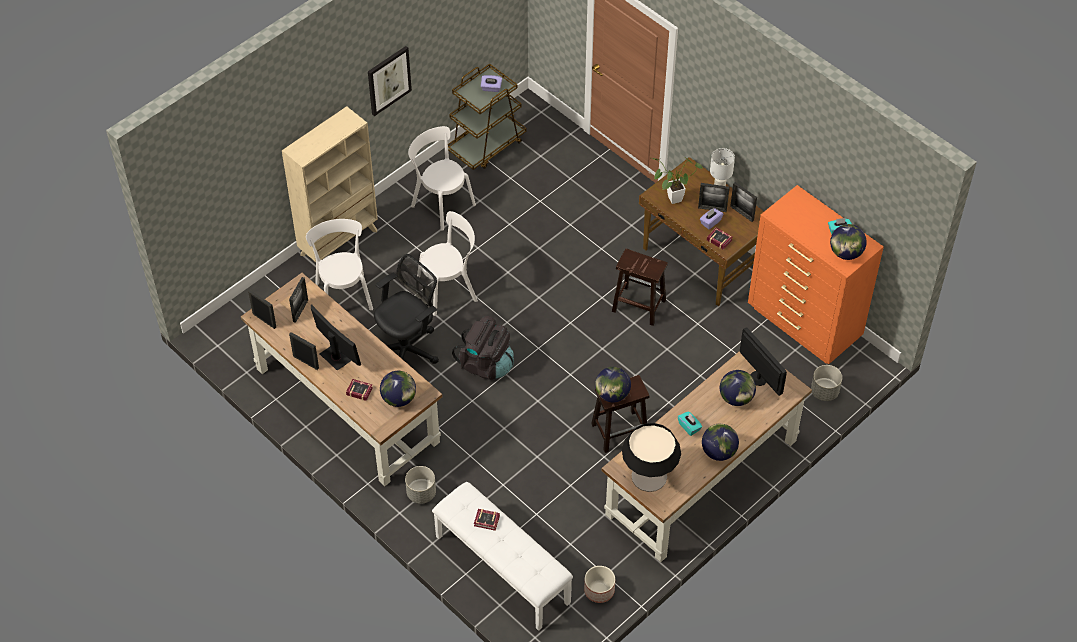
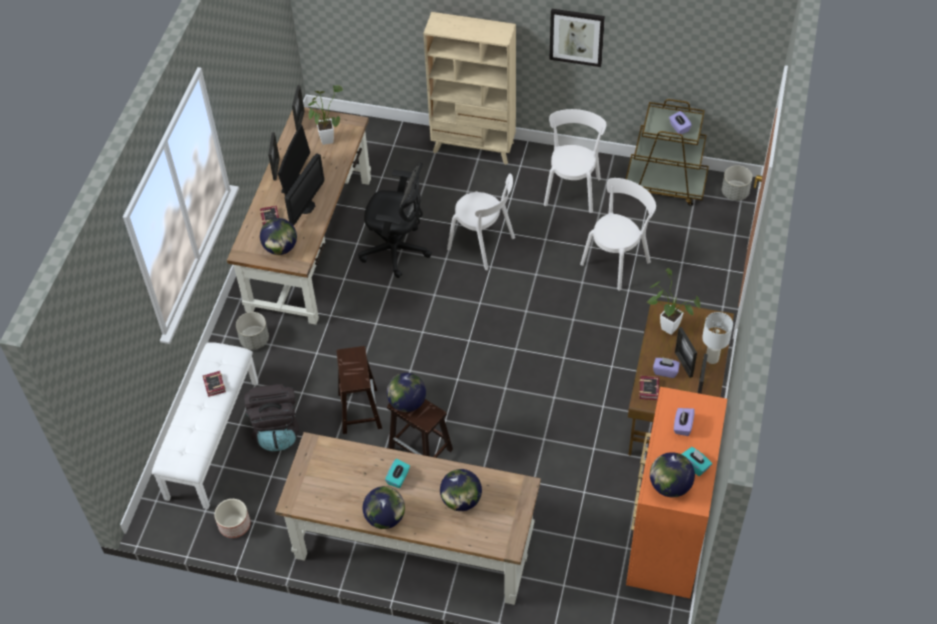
camera: 60 degrees right, 0 degrees up
picture frame [289,277,308,323] -> potted plant [308,86,343,145]
white chair [306,219,373,310] -> white chair moved to [580,178,656,291]
black backpack [452,316,514,380] -> black backpack moved to [244,384,299,451]
brown stool [612,248,668,326] -> brown stool moved to [336,346,382,434]
table lamp [622,423,681,492] -> none
monitor [740,327,787,396] -> monitor moved to [285,153,324,225]
grey planter [811,365,842,401] -> grey planter moved to [722,165,752,201]
none -> purple tissue box [674,408,695,436]

